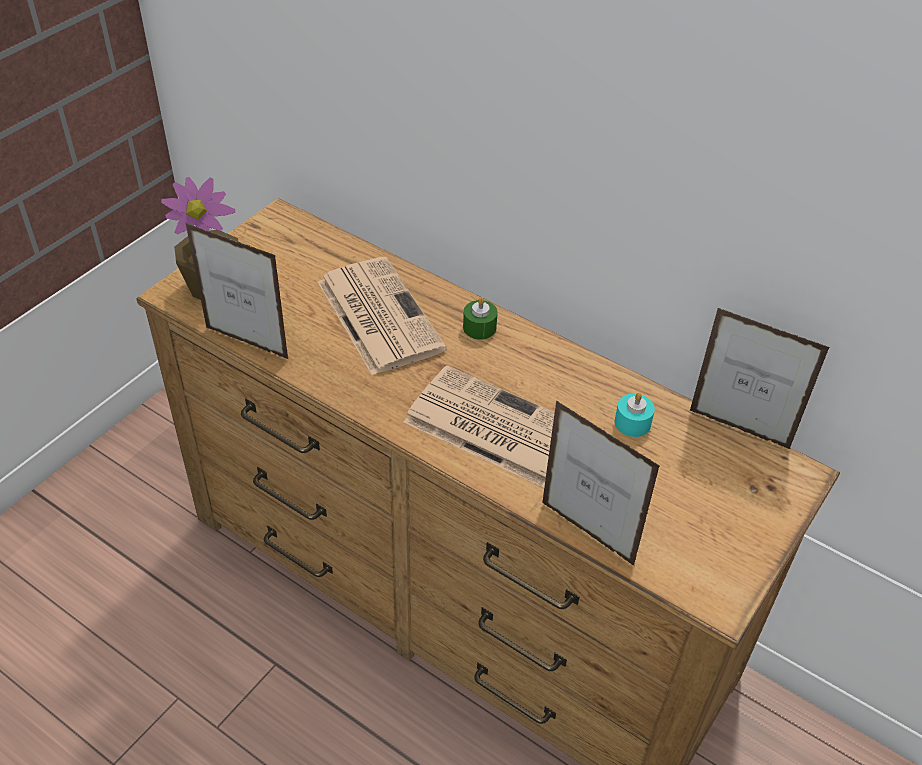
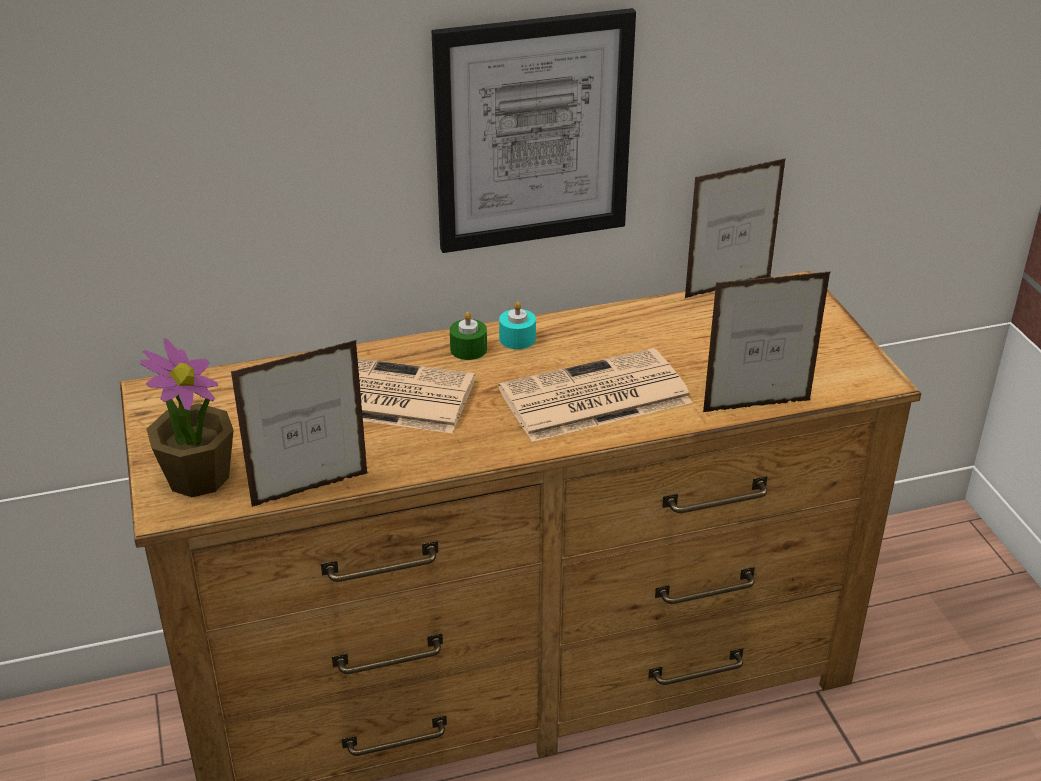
camera: 50 degrees left, 10 degrees down
turquoise candle [615,393,655,437] -> turquoise candle moved to [499,302,536,349]
none -> picture [432,8,636,253]

